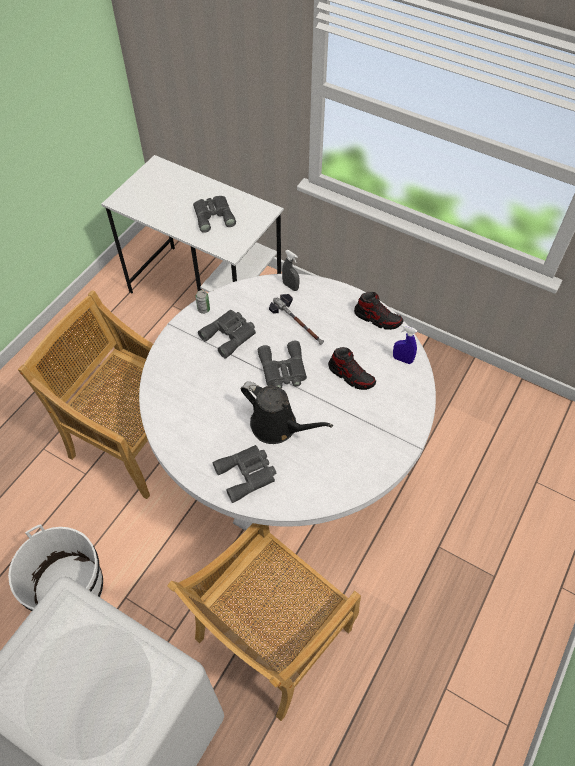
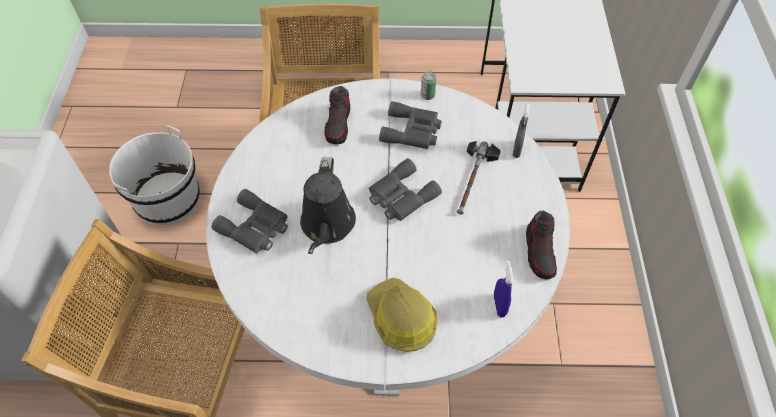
camera: 60 degrees right, 0 degrees up
grey binoculars [193,196,236,233] -> none
shoe [328,347,376,390] -> shoe moved to [324,86,350,144]
none -> hard hat [366,278,438,352]

